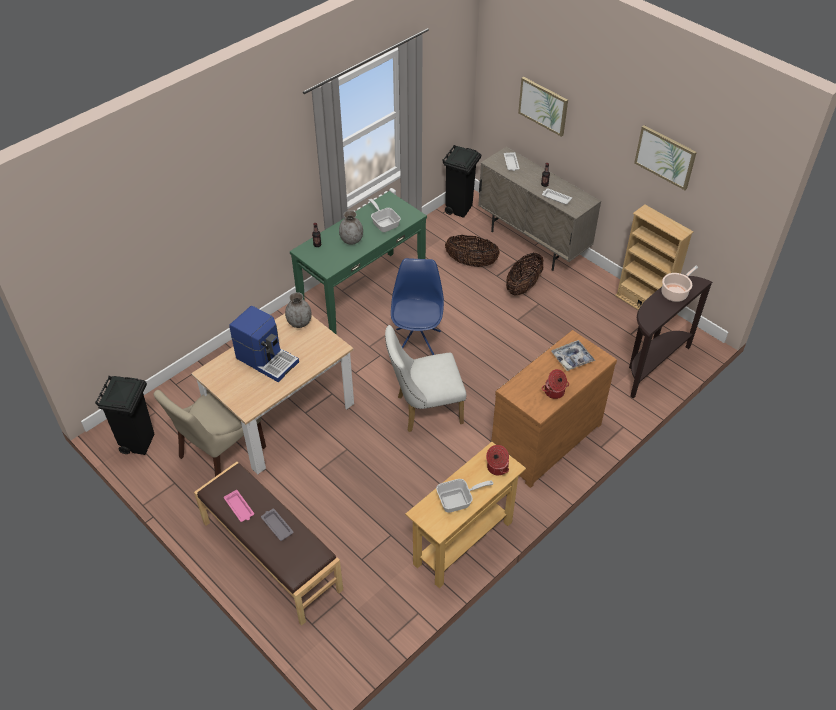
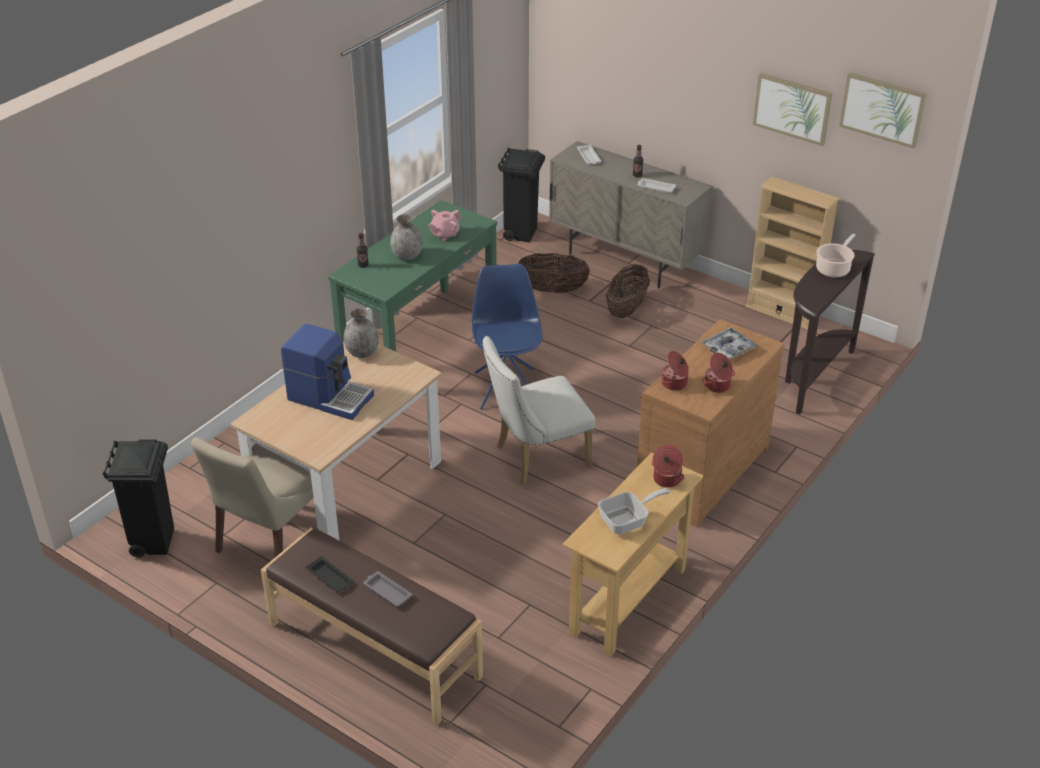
camera: 10 degrees left, 10 degrees down
pink tray [224,490,254,522] -> black tray [306,556,353,592]
frying pan [369,199,401,232] -> pink teapot [428,210,461,241]
picture [518,77,568,137] -> picture moved to [839,72,927,149]
none -> cooking pot [661,351,689,390]

